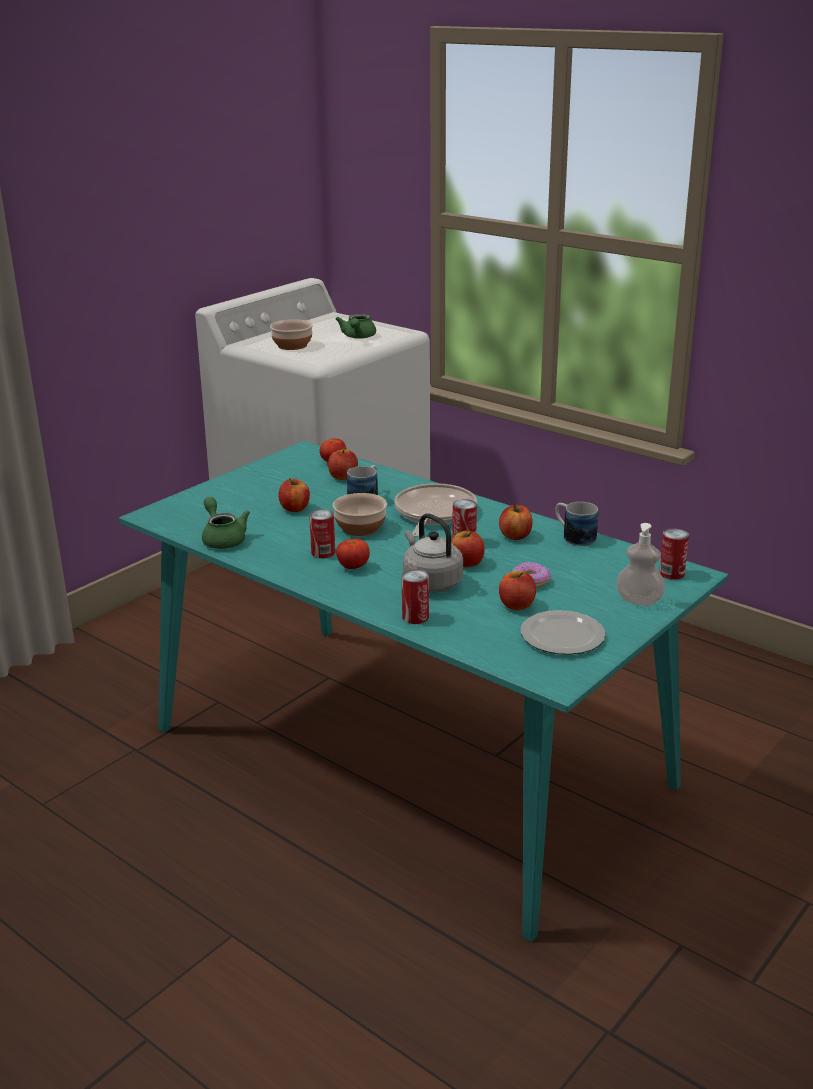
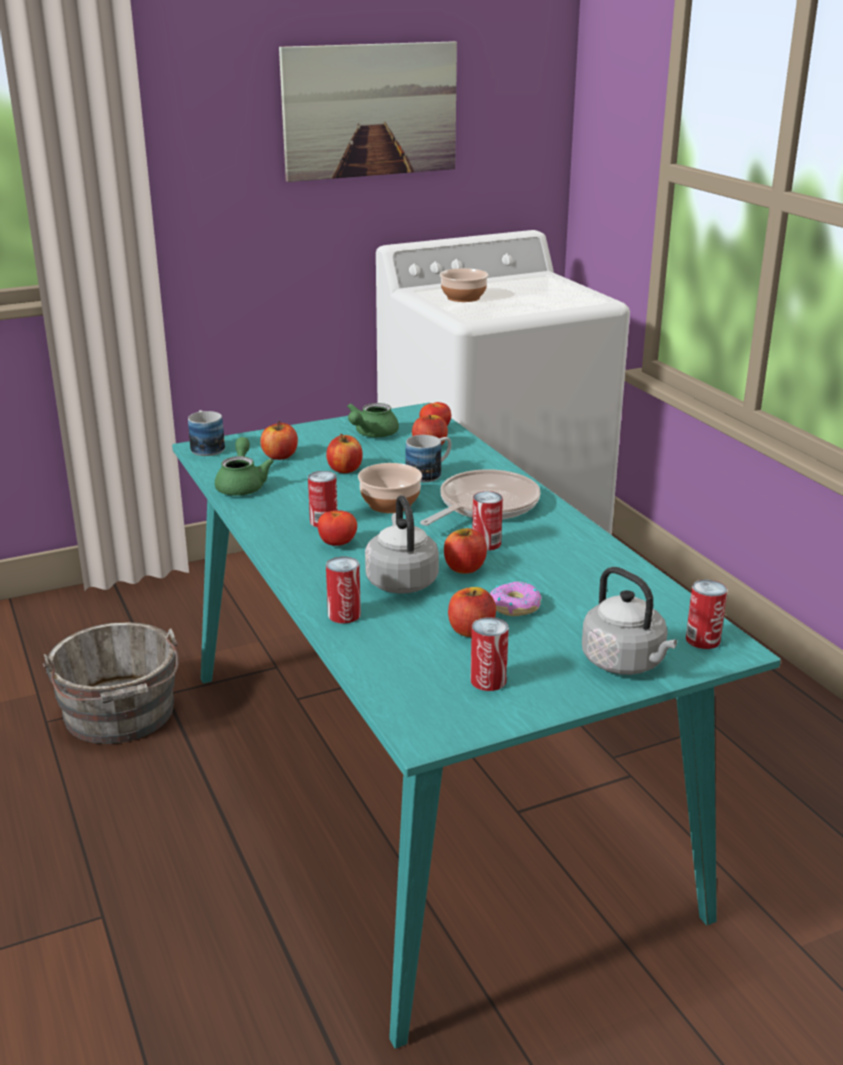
camera: 25 degrees right, 0 degrees up
green teapot [336,314,376,339] -> green teapot moved to [347,403,399,437]
apple [499,503,533,540] -> apple moved to [260,421,298,460]
plate [521,610,605,655] -> can [471,617,509,691]
mug [556,502,598,546] -> mug moved to [188,410,225,456]
soap dispenser [616,523,665,606] -> grey kettle [582,567,677,675]
none -> grey bucket [43,622,179,744]
none -> picture [279,41,457,182]

